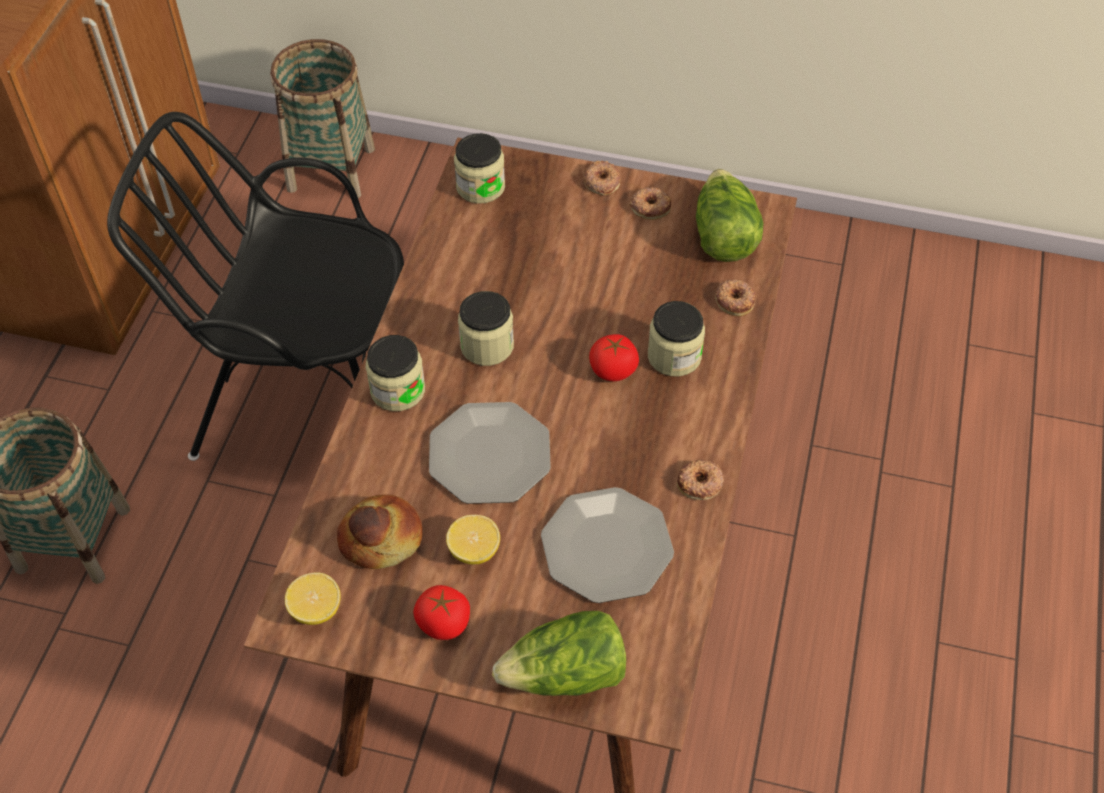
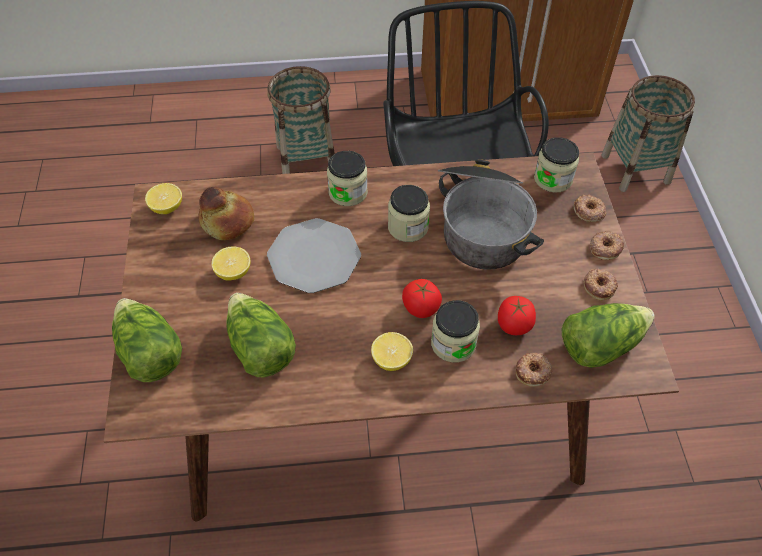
camera: 70 degrees right, 0 degrees up
tomato [413,585,470,640] -> tomato moved to [498,296,536,335]
plate [541,487,674,603] -> lettuce [227,293,296,377]
donut [677,459,724,500] -> donut moved to [574,195,607,222]
none -> lemon [371,332,413,371]
none -> cooking pot [438,159,544,270]

